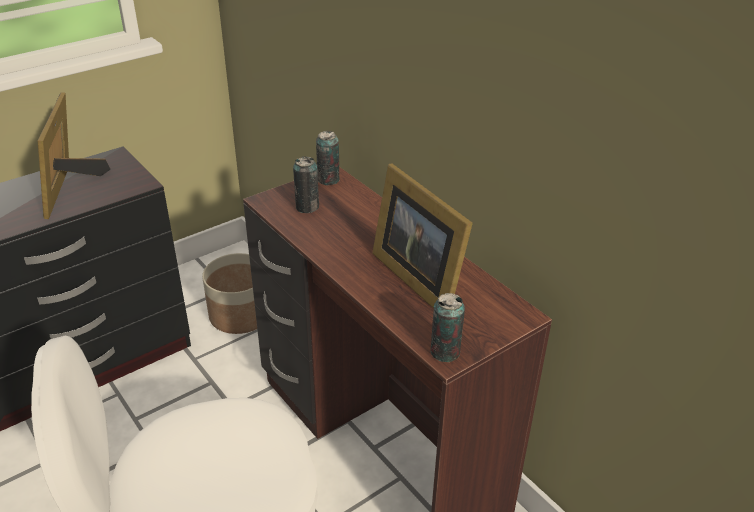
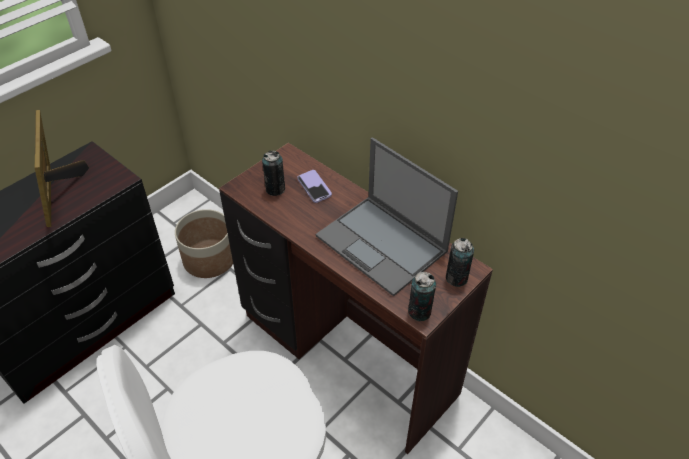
camera: 10 degrees left, 10 degrees up
can [316,131,339,185] -> can moved to [446,238,474,287]
picture frame [372,163,473,309] -> laptop [316,137,458,296]
none -> phone [297,170,332,203]

